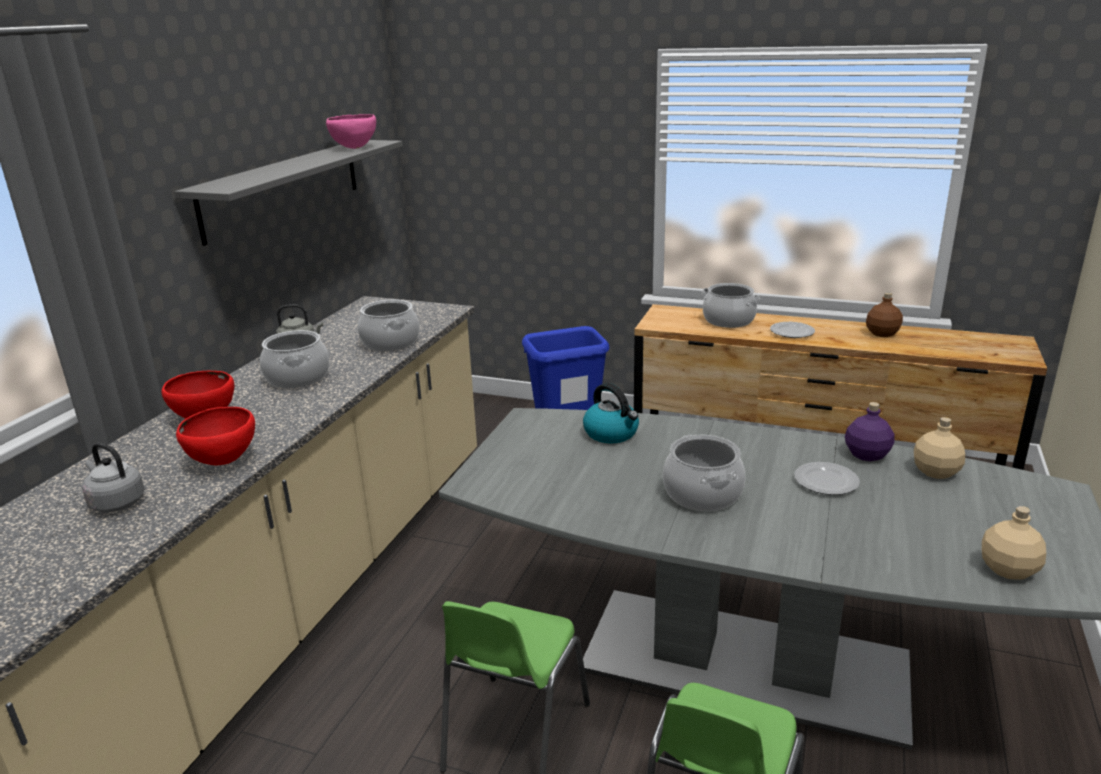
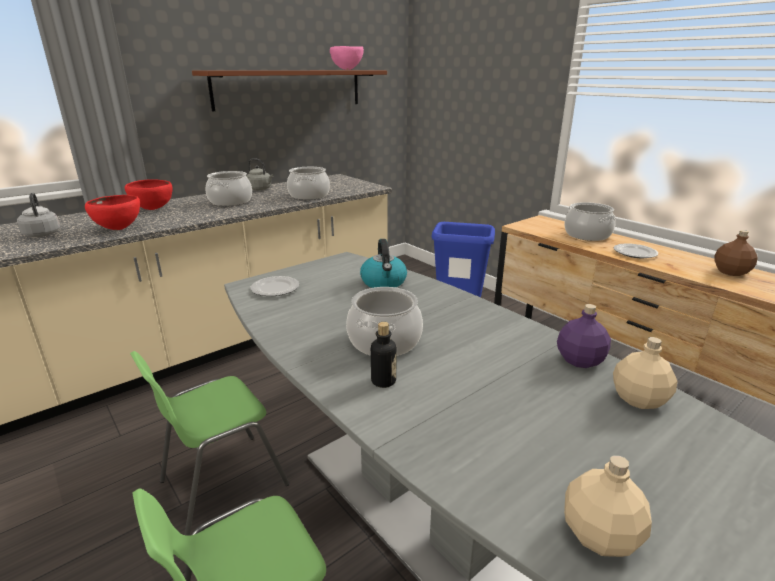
camera: 30 degrees right, 0 degrees up
grey shelf [174,140,403,246] -> brown shelf [192,70,387,111]
plate [794,462,860,495] -> plate moved to [250,276,299,296]
none -> bottle [371,322,397,388]

